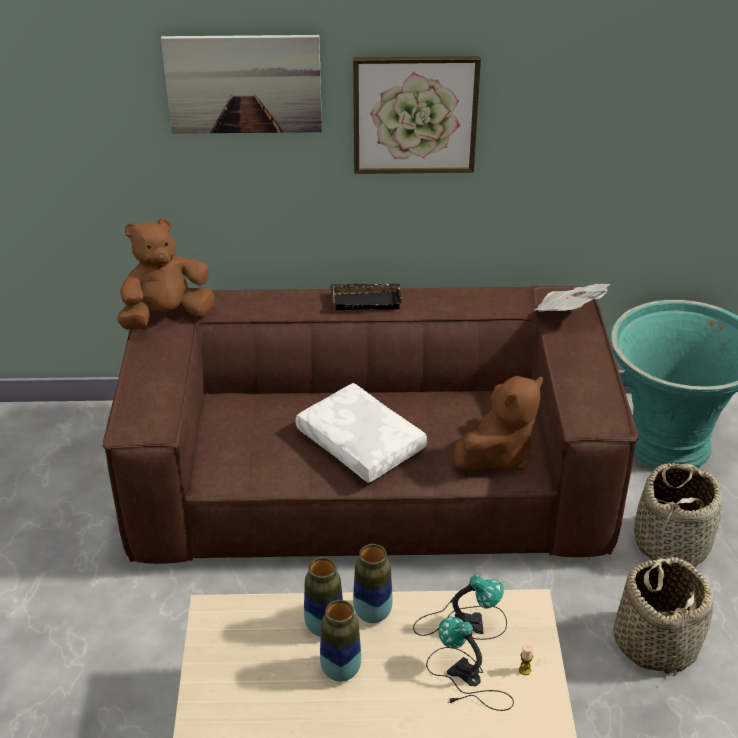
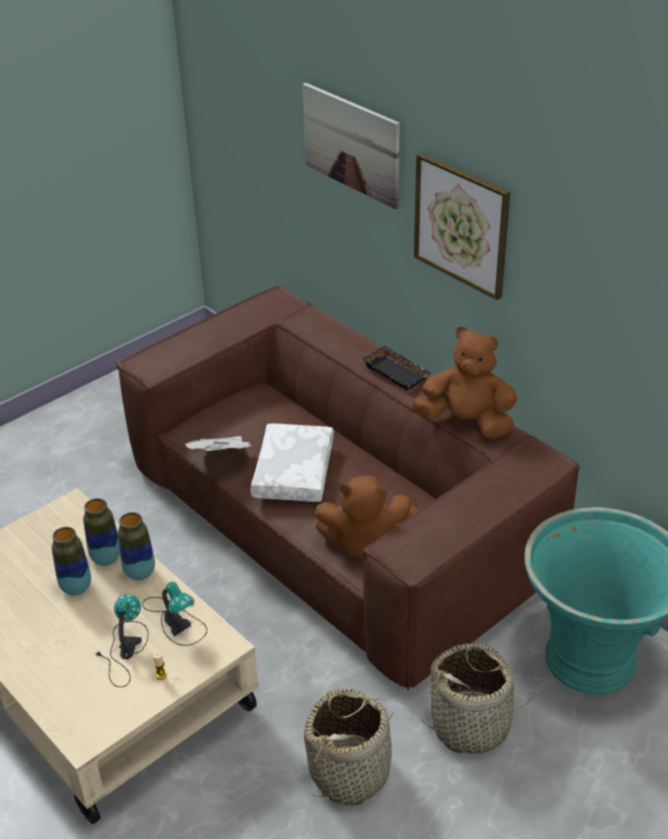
camera: 50 degrees right, 0 degrees up
brown plush toy [117,218,215,330] -> brown plush toy moved to [412,327,517,439]
newspaper [534,284,610,311] -> newspaper moved to [185,436,252,451]

